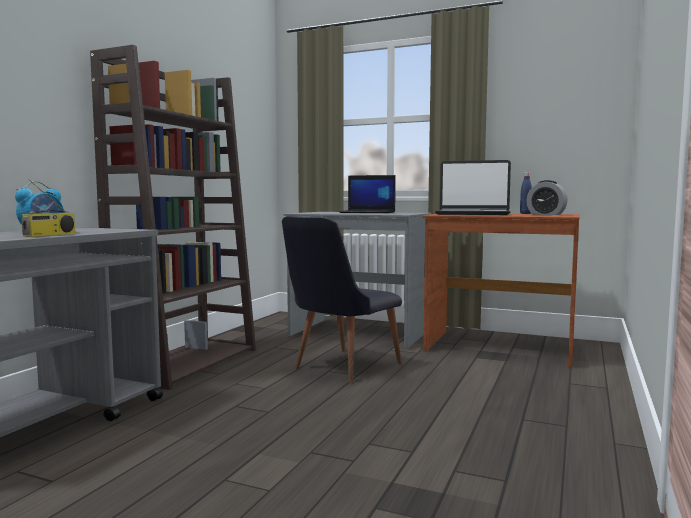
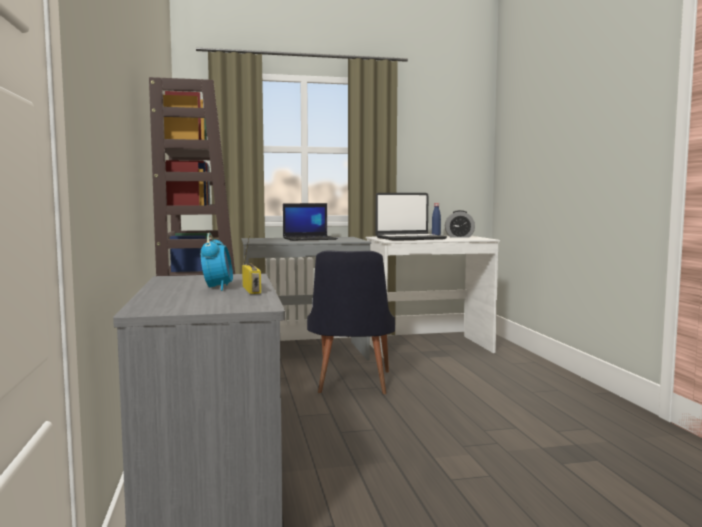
camera: 35 degrees left, 0 degrees up
brown desk [422,214,580,368] -> white desk [366,236,500,359]

